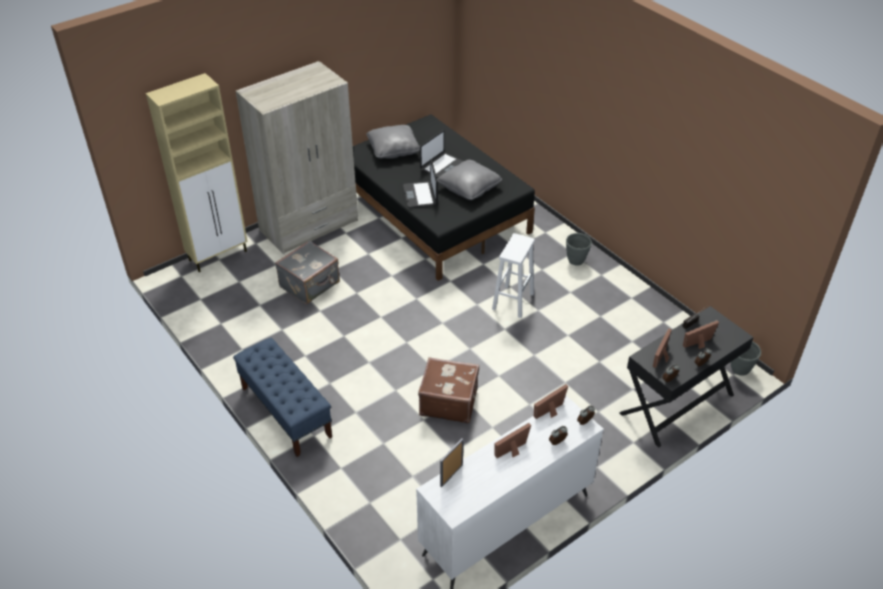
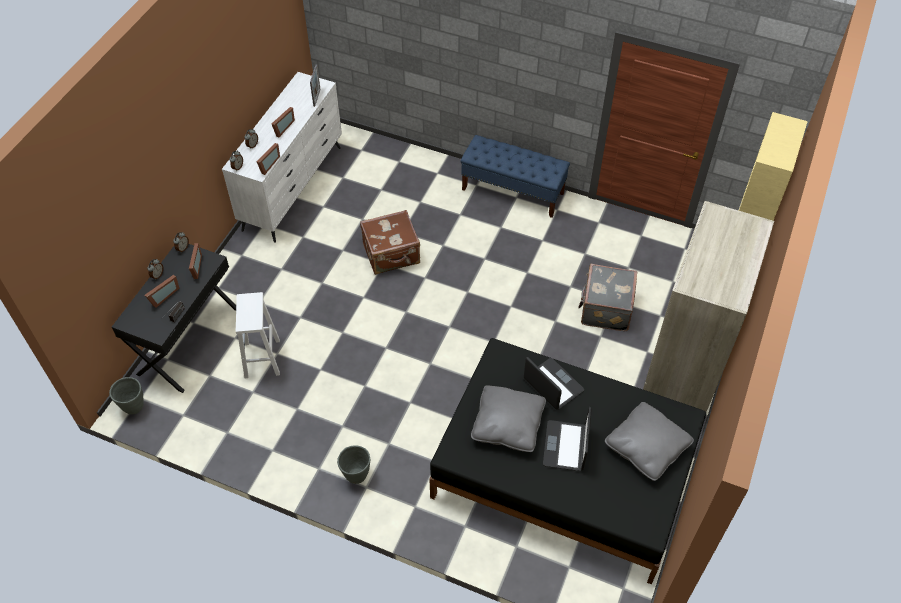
camera: 150 degrees right, 10 degrees up
white stool [492,233,535,318] -> white stool moved to [236,292,280,378]

